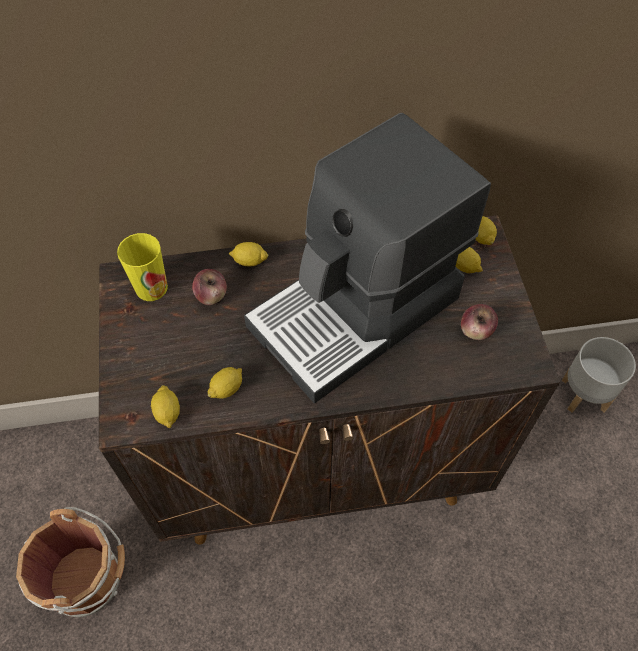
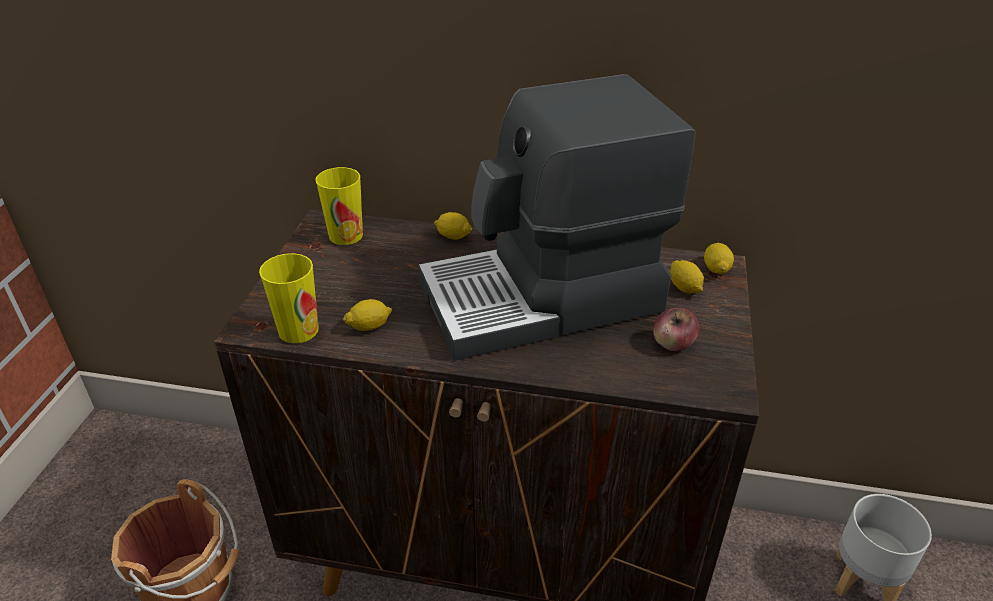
camera: 20 degrees right, 20 degrees down
lemon [151,385,180,428] -> cup [259,253,319,343]
apple [192,269,227,305] -> none

